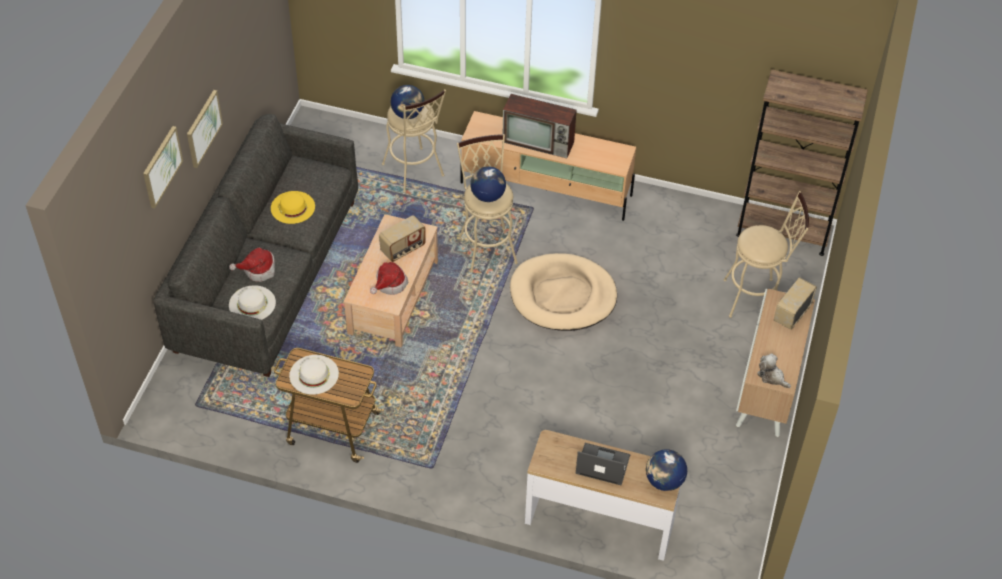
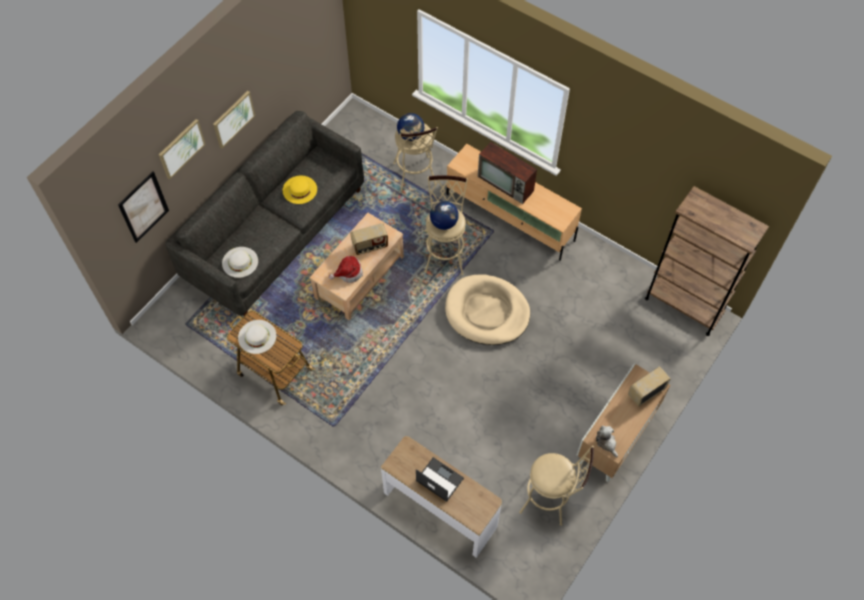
camera: 20 degrees right, 10 degrees up
hat [229,247,275,282] -> none
globe [646,449,687,491] -> none
beige stool [723,191,809,318] -> beige stool moved to [519,446,594,526]
none -> picture [118,172,169,243]

